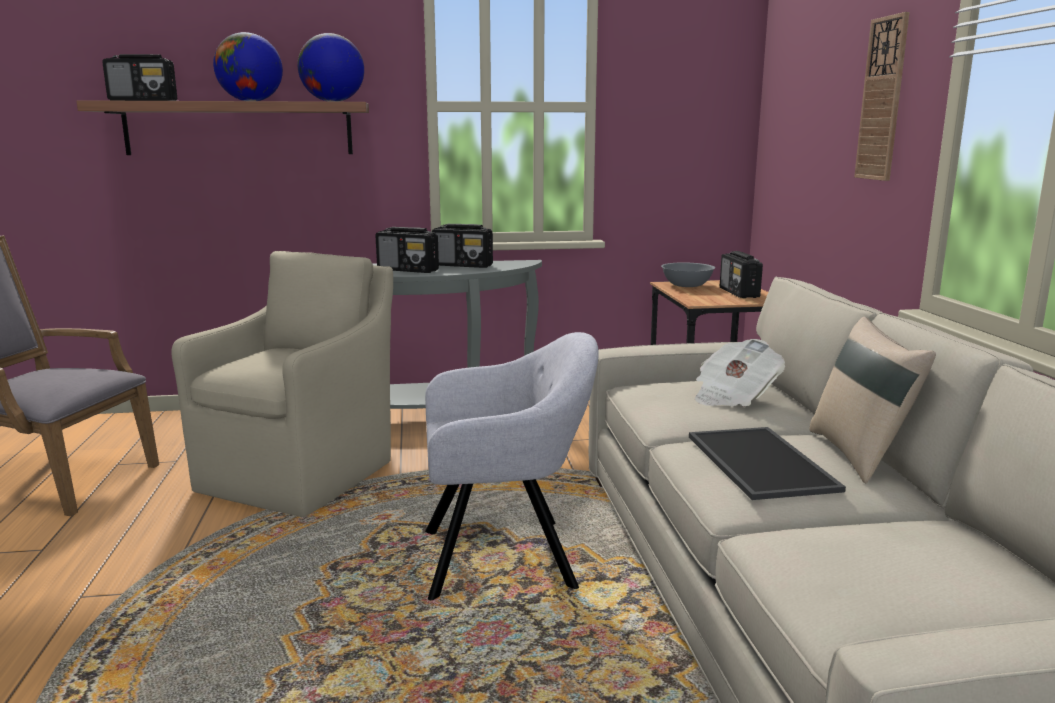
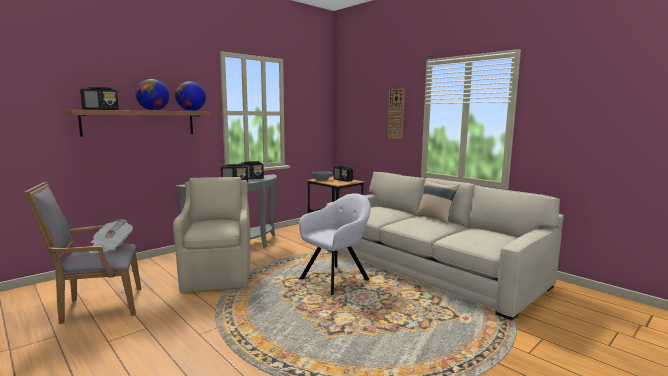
camera: 35 degrees left, 5 degrees down
tray [689,427,846,500] -> none
newspaper [695,339,785,407] -> newspaper moved to [89,219,133,253]

